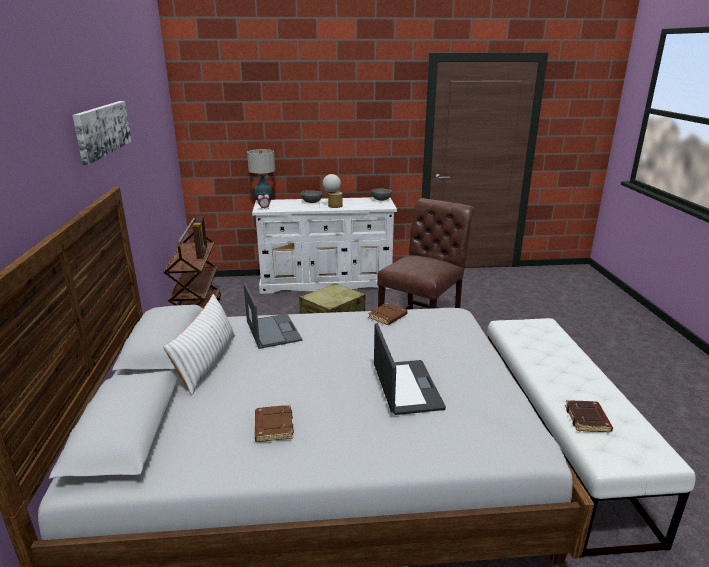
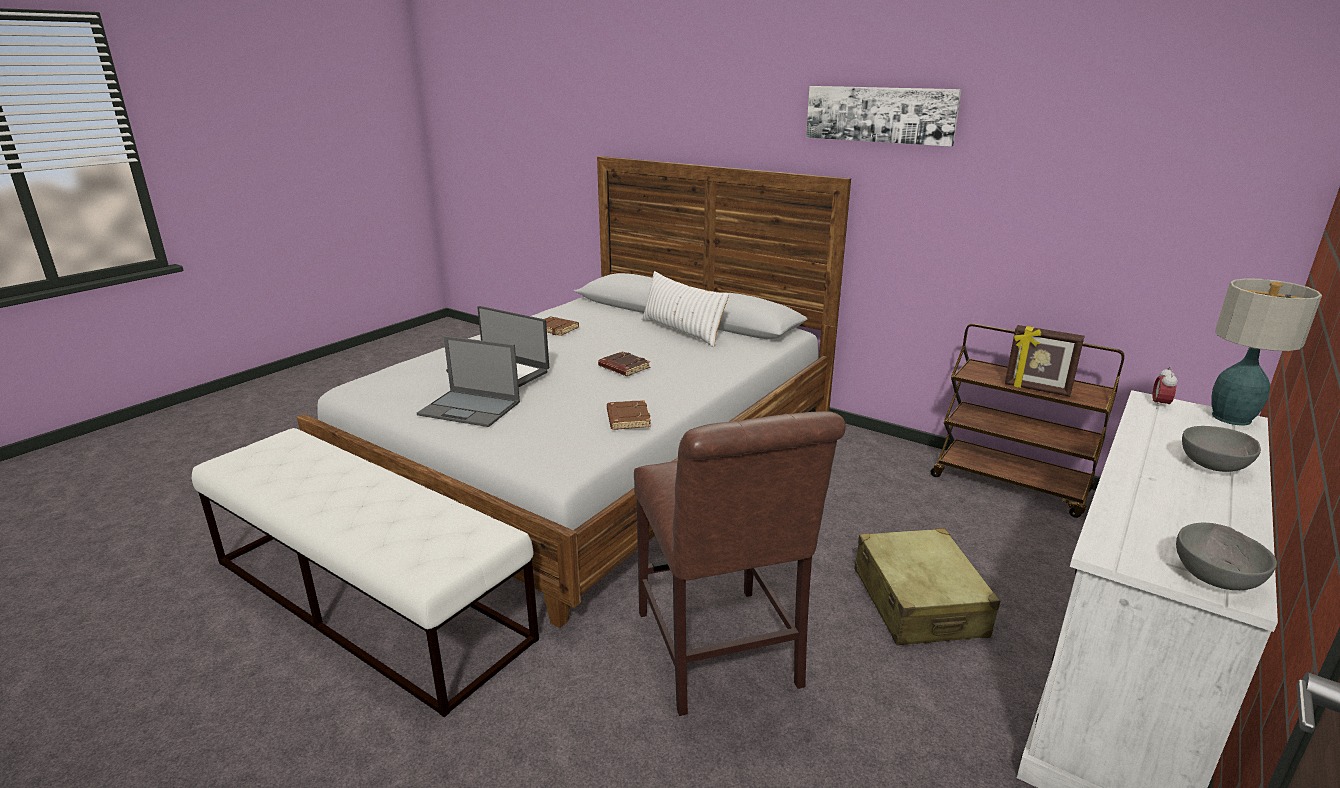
camera: 130 degrees right, 0 degrees up
laptop [243,282,302,349] -> laptop moved to [417,336,520,427]
table lamp [323,174,343,208] -> none
brown book [565,400,613,432] -> brown book moved to [598,351,650,376]

